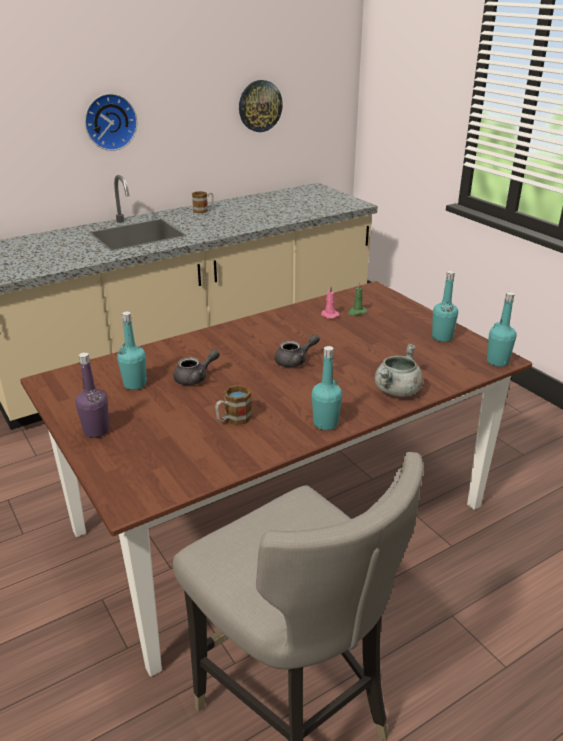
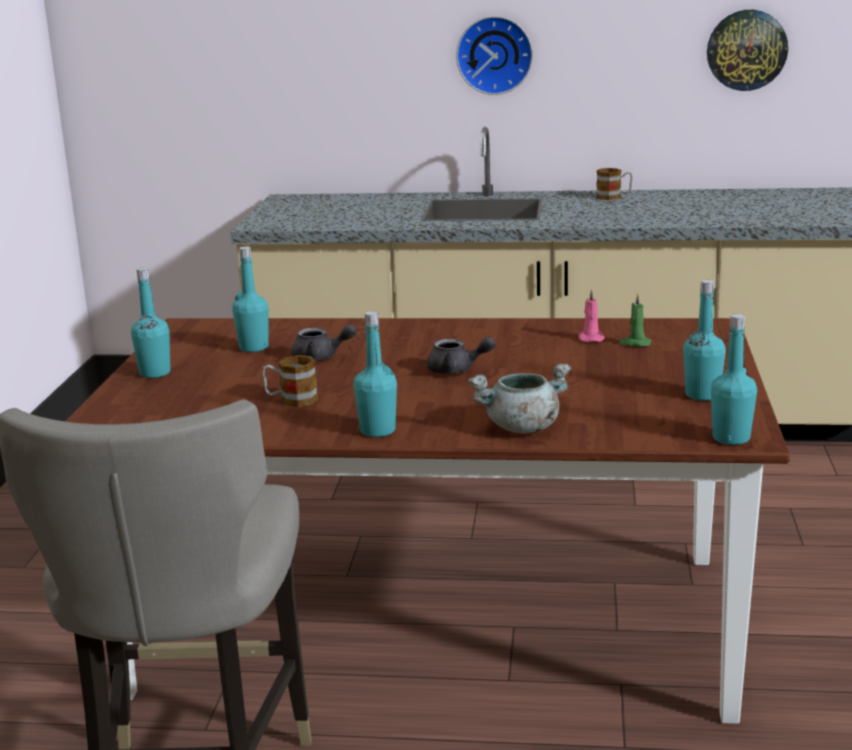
camera: 40 degrees right, 10 degrees down
purple bottle [75,352,109,438] -> turquoise bottle [131,268,171,378]

